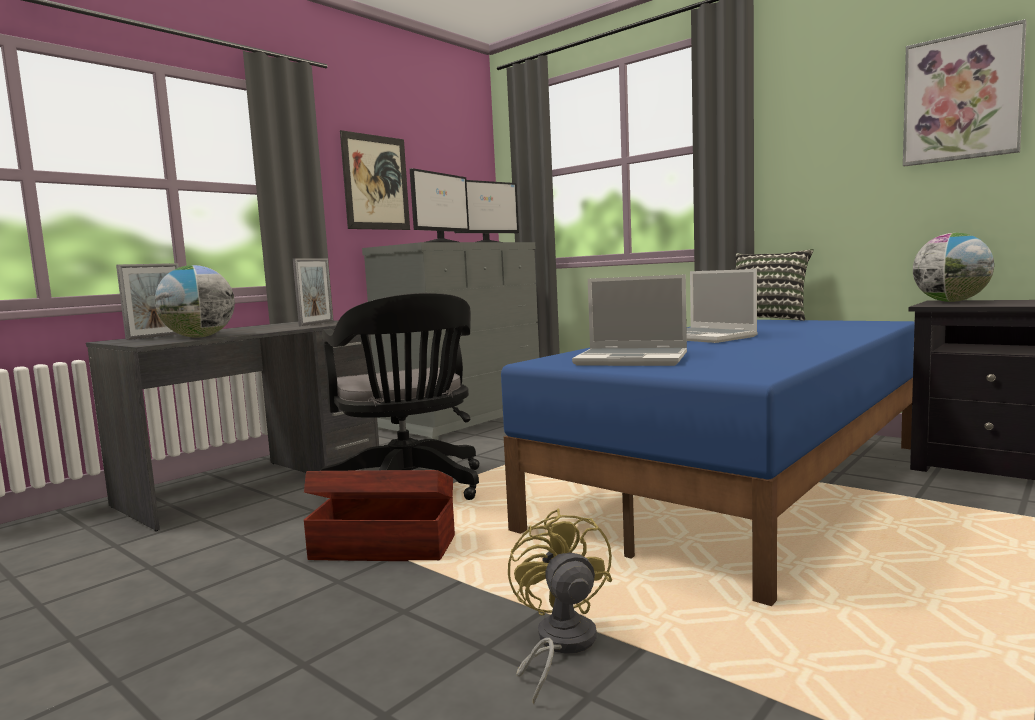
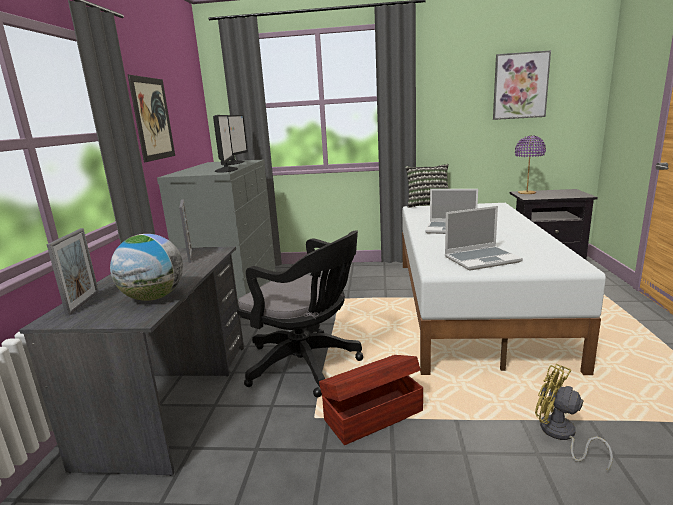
camera: 35 degrees left, 10 degrees up
blue bed [501,320,915,606] -> white bed [402,203,606,375]
globe [913,233,994,302] -> purple table lamp [515,136,546,194]

